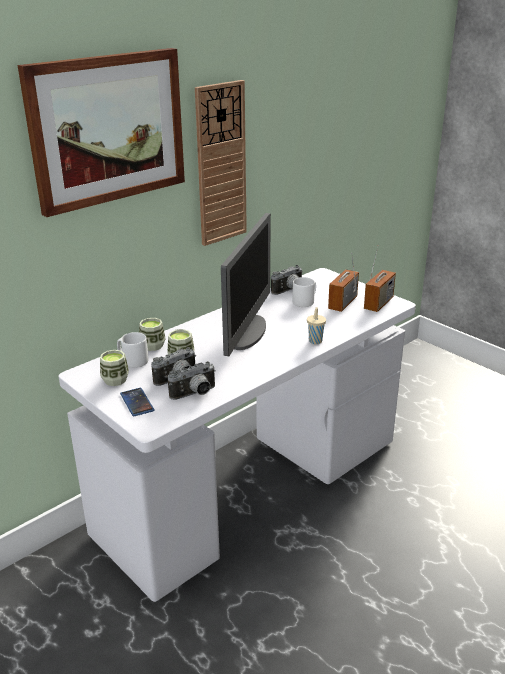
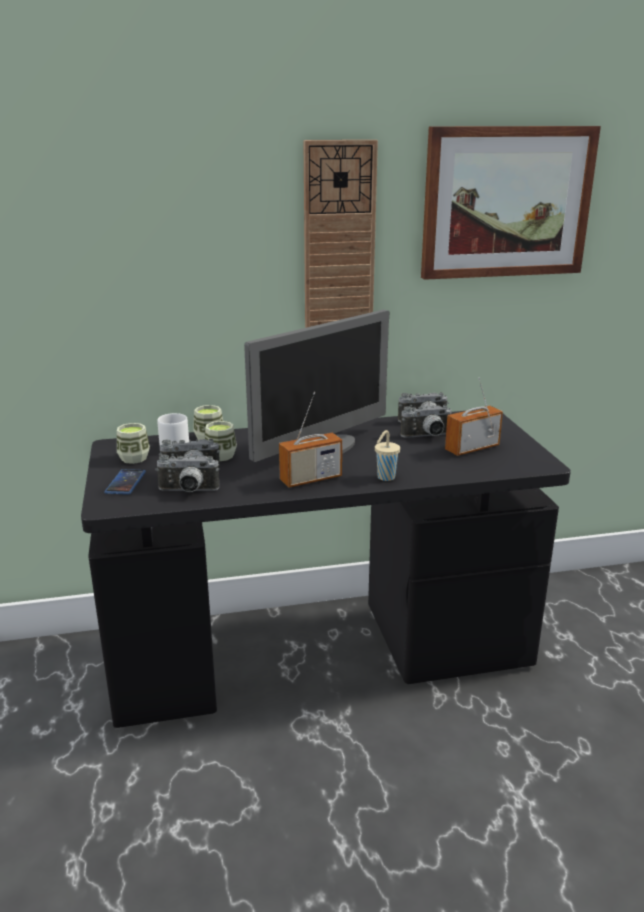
camera: 30 degrees right, 5 degrees down
picture [17,48,185,217] -> picture moved to [421,126,601,280]
white desk [59,268,416,602] -> black desk [81,411,571,728]
white mug [292,277,316,307] -> camera [400,405,452,438]
radio [364,245,396,312] -> radio moved to [279,392,342,488]

